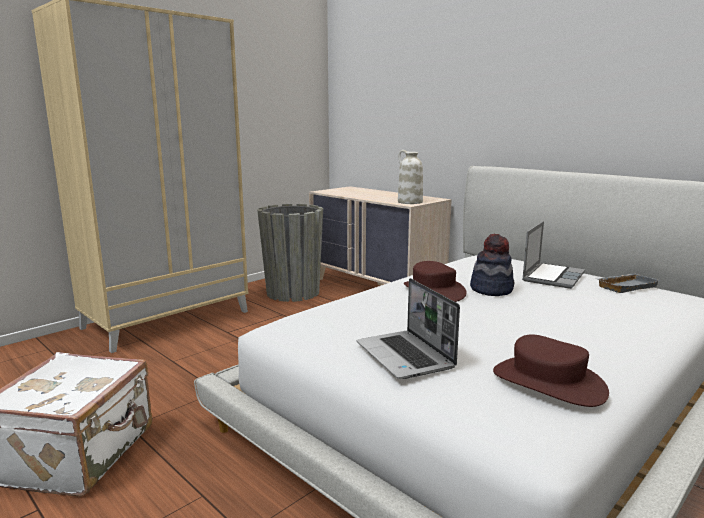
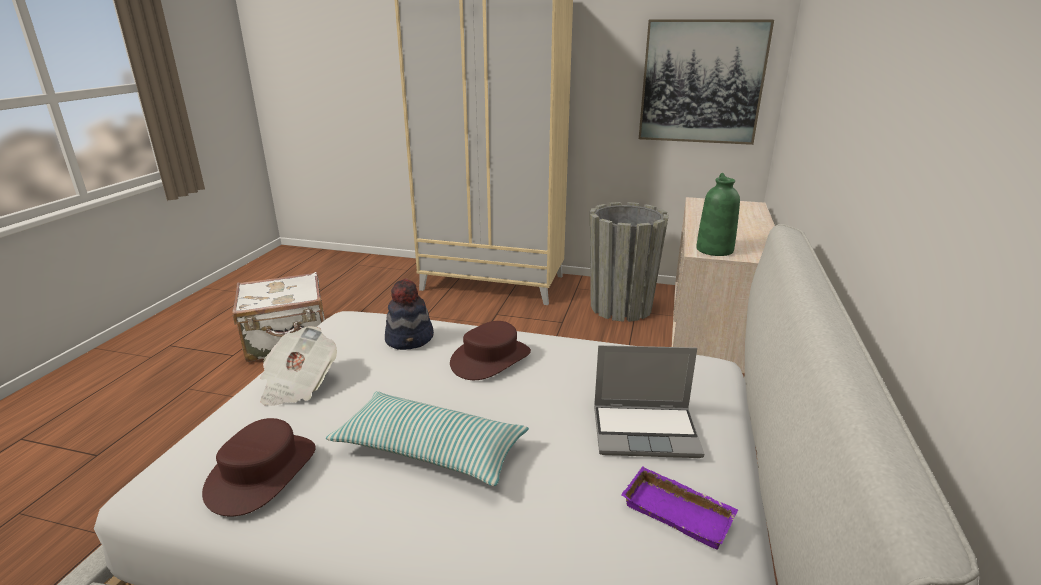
camera: 60 degrees right, 10 degrees up
laptop [357,278,460,379] -> newspaper [260,326,337,406]
white vase [398,150,423,204] -> green vase [696,173,740,256]
hat [470,234,514,296] -> hat moved to [385,278,434,350]
grey tray [597,273,660,293] -> purple tray [621,466,738,550]
none -> pillow [326,391,529,486]
none -> picture [639,20,774,145]

